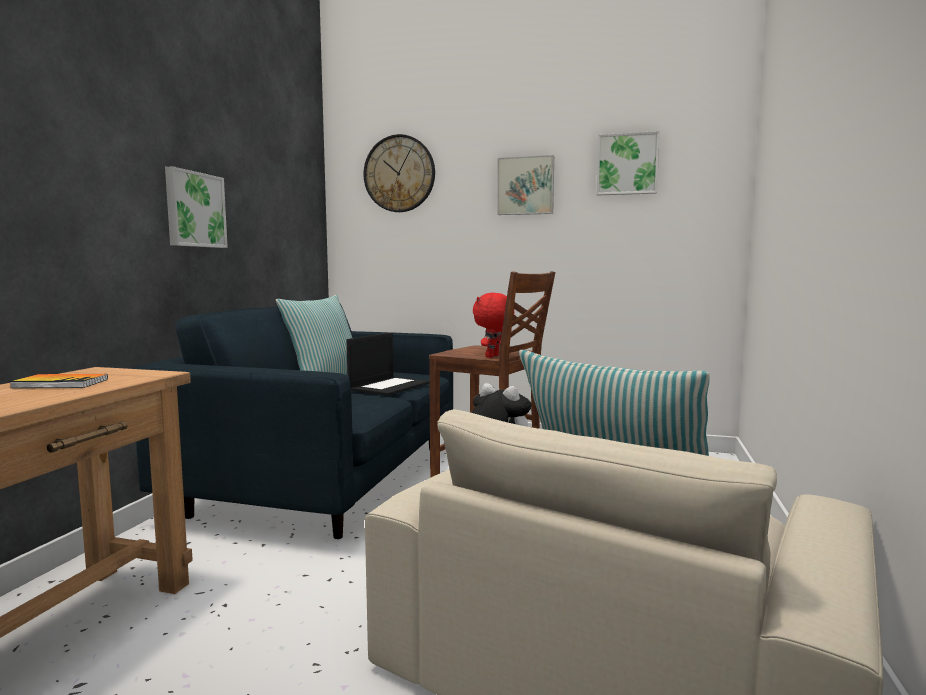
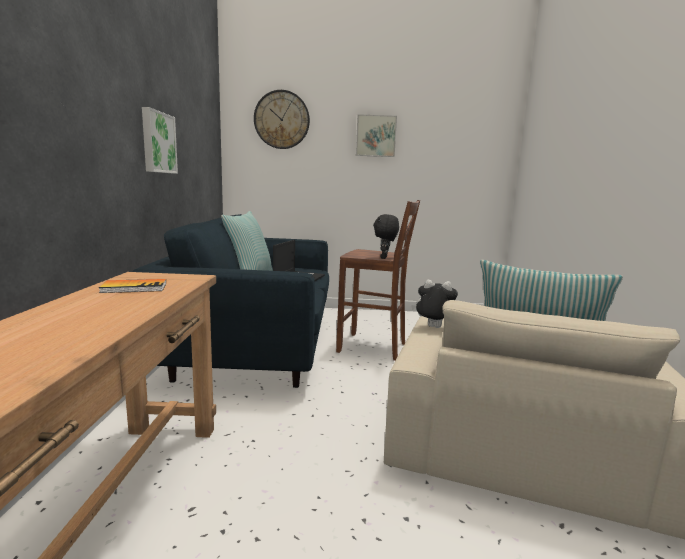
camera: 15 degrees left, 5 degrees up
red plush toy [473,293,514,358] -> black plush toy [373,214,399,259]
picture [596,131,660,196] -> none

